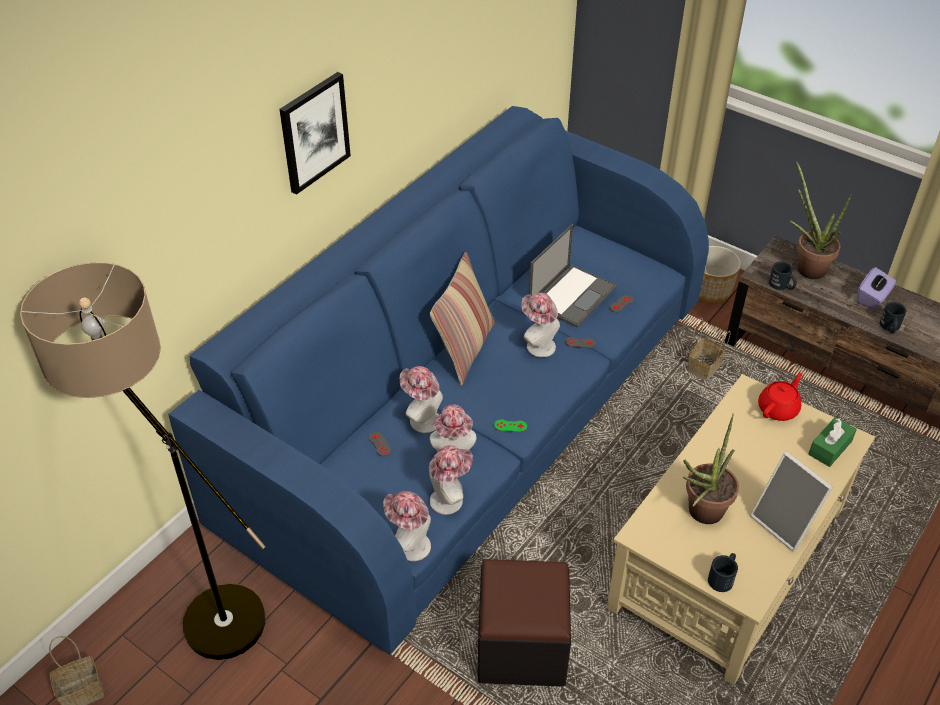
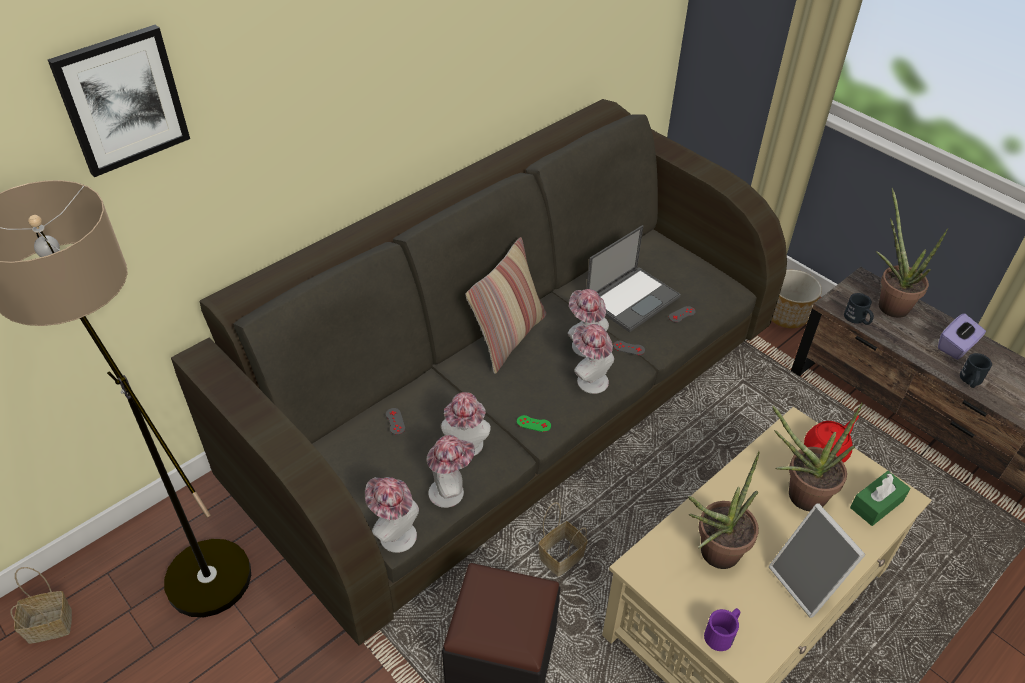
camera: 10 degrees right, 0 degrees up
blue sofa [168,106,709,655] -> grey sofa [171,99,787,646]
picture [279,72,351,195] -> picture moved to [48,25,190,177]
hat [399,366,443,433] -> hat moved to [573,324,614,394]
basket [687,317,731,381] -> basket moved to [538,502,588,577]
black mug [708,553,738,592] -> purple mug [704,608,741,651]
none -> potted plant [772,402,863,511]

